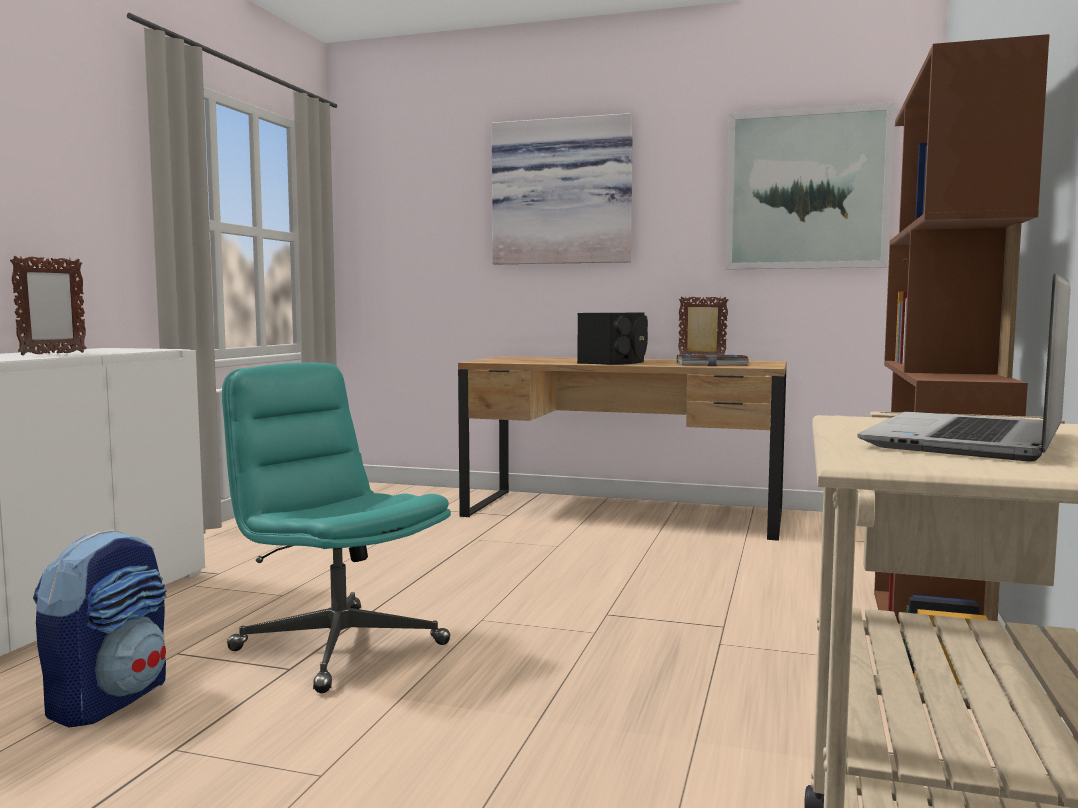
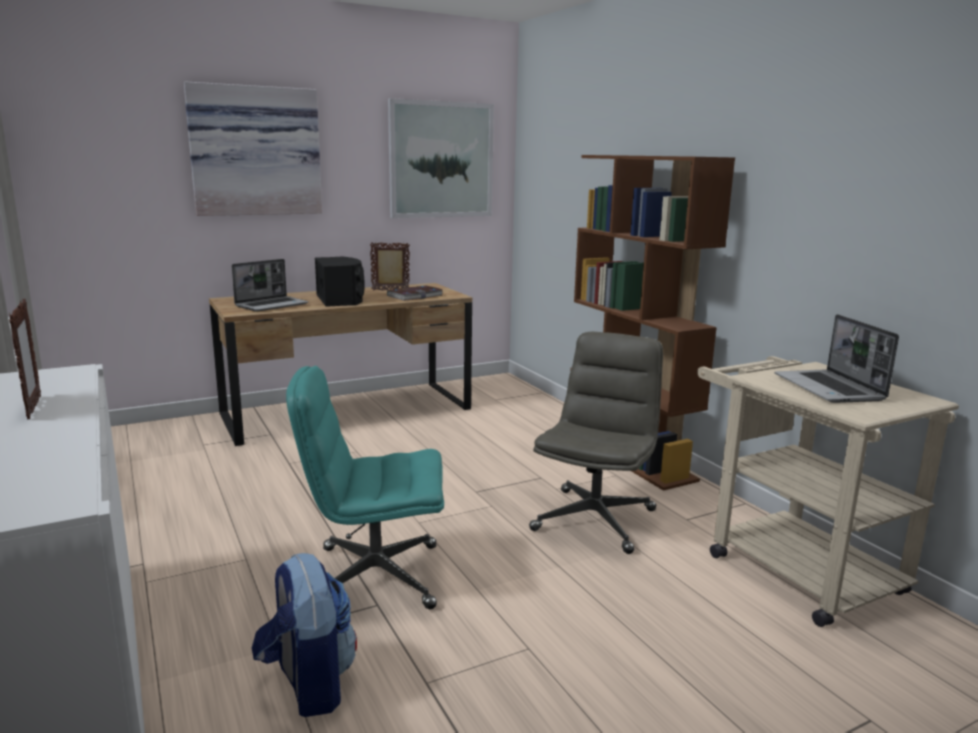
camera: 45 degrees left, 10 degrees up
none -> laptop [232,259,308,312]
none -> grey office chair [529,332,663,554]

